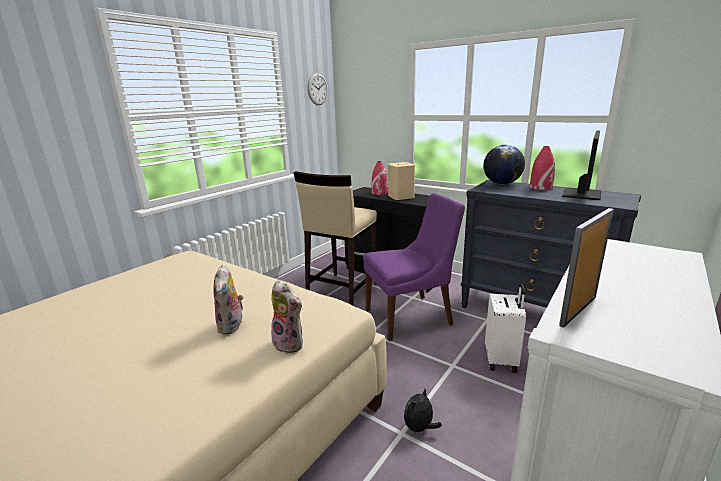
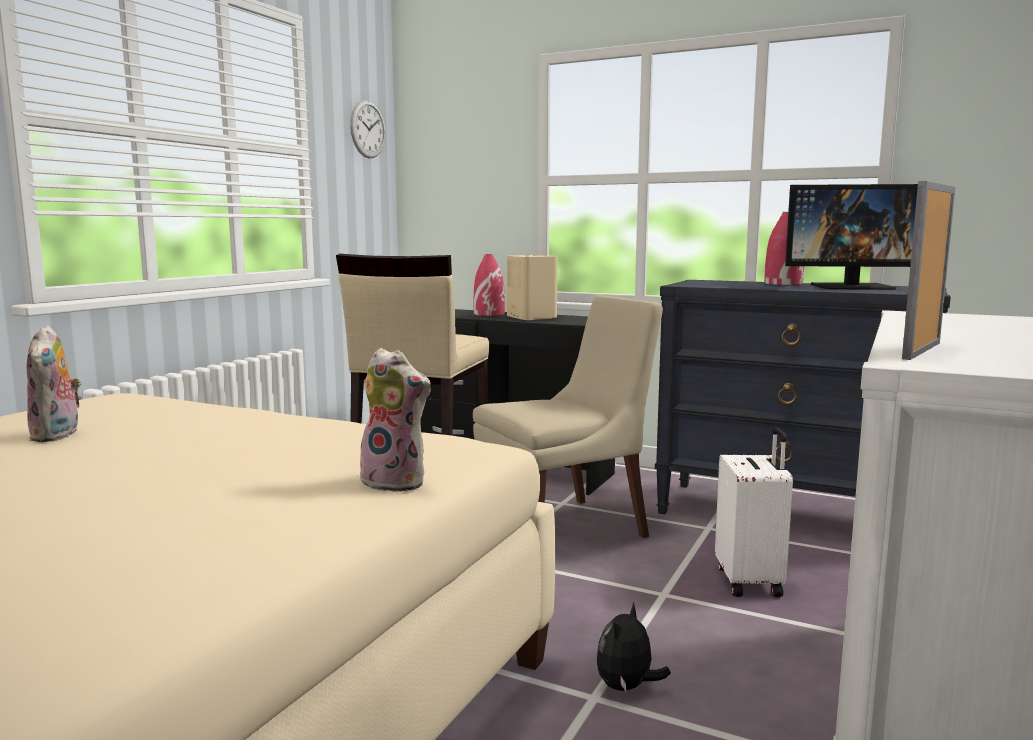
camera: 10 degrees left, 10 degrees down
plush toy [213,265,243,334] -> plush toy moved to [27,325,81,442]
purple chair [363,193,465,341] -> beige chair [473,295,663,538]
globe [483,145,525,184] -> none
monitor [562,130,601,200] -> monitor turned 75 degrees clockwise [785,184,918,290]

